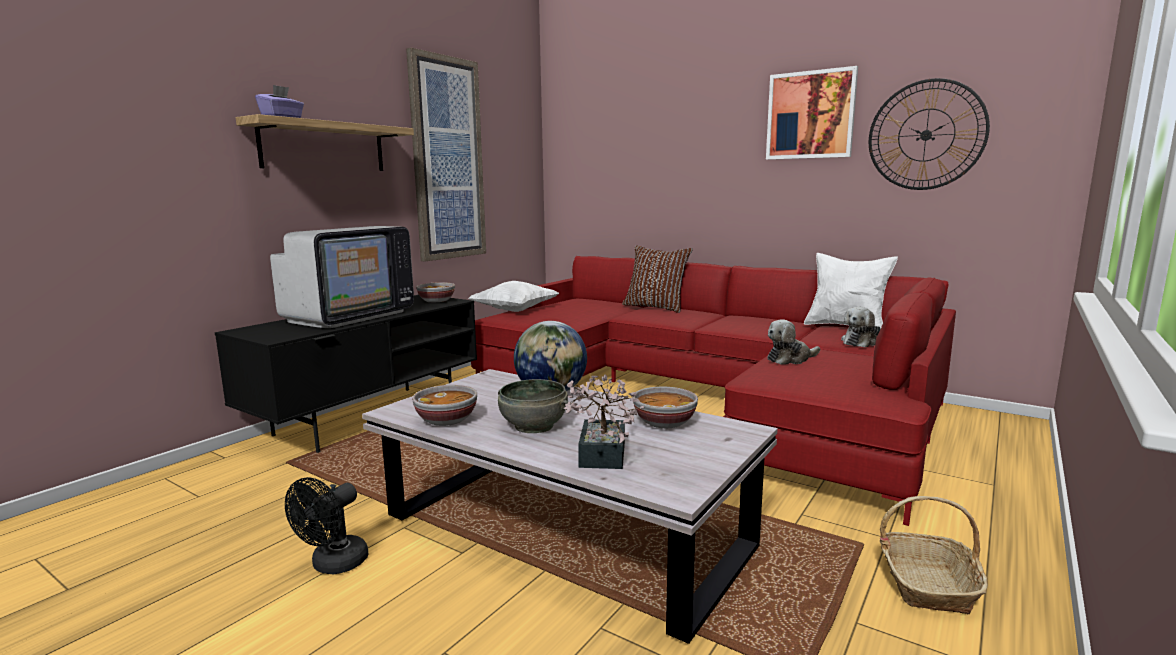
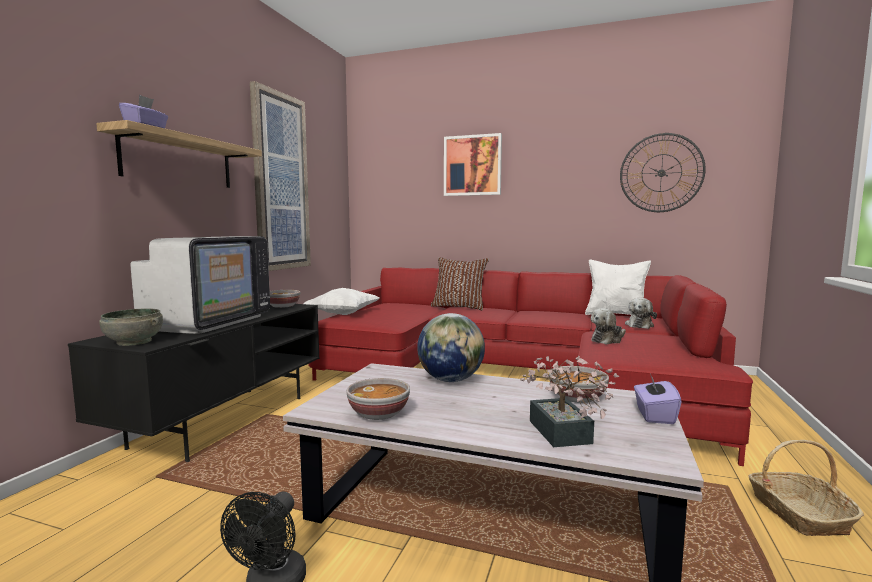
camera: 15 degrees left, 5 degrees down
grey bowl [498,379,568,433] -> grey bowl moved to [99,308,163,346]
picture [766,66,858,160] -> picture moved to [444,133,502,196]
none -> purple tissue box [634,374,682,424]

